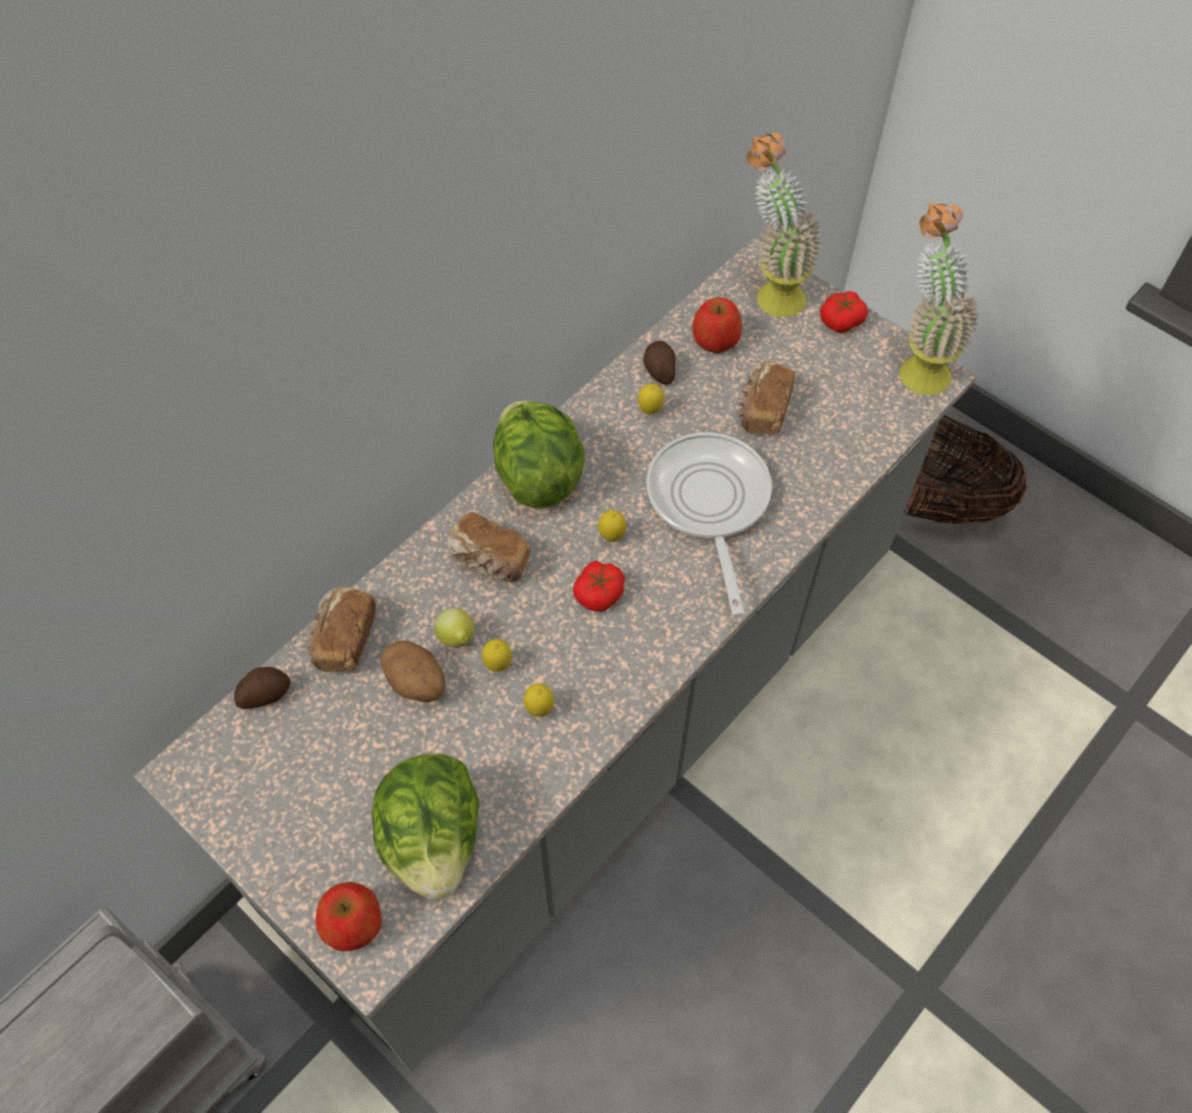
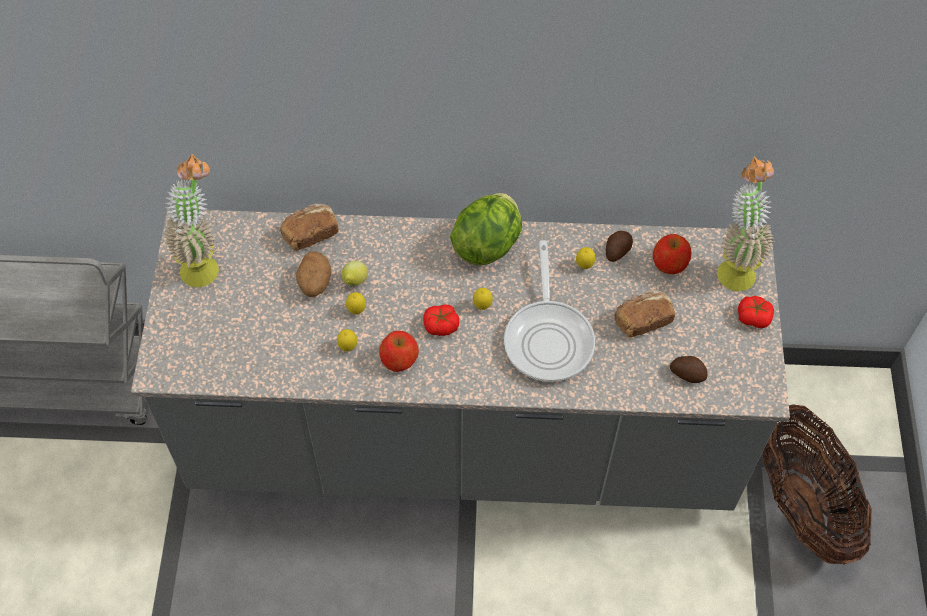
camera: 50 degrees right, 0 degrees up
potato [234,667,290,709] -> potato moved to [669,356,707,383]
apple [316,882,382,951] -> apple moved to [379,331,419,372]
lettuce [371,754,480,899] -> none
bread [446,512,531,582] -> none
frying pan [646,432,772,616] -> frying pan turned 135 degrees clockwise [504,240,595,382]
potted plant [900,202,979,395] -> potted plant moved to [163,154,219,287]

